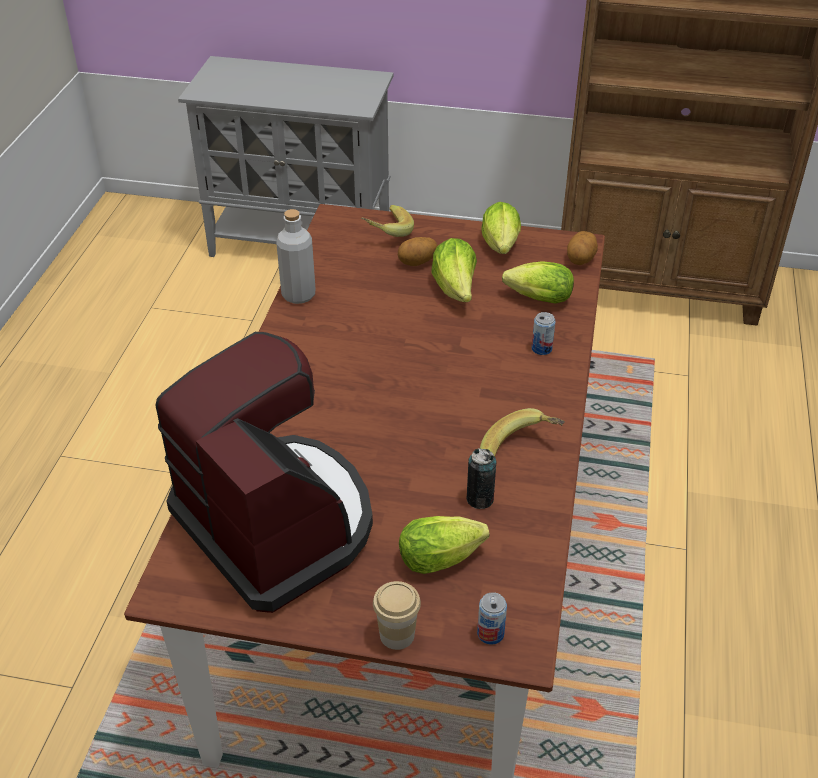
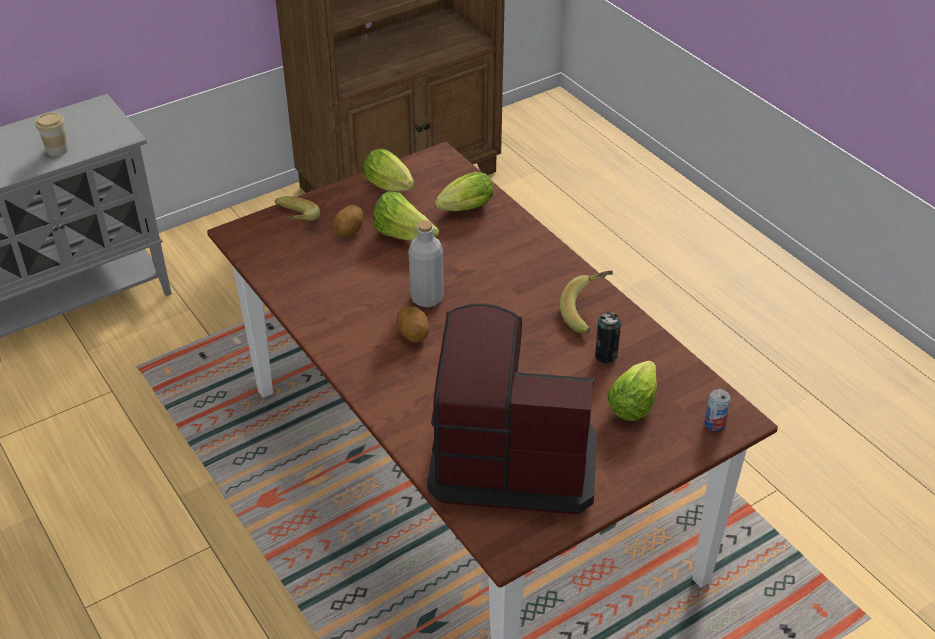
camera: 45 degrees left, 0 degrees up
grey bottle [277,209,316,304] -> grey bottle moved to [408,220,444,308]
cup [373,581,421,650] -> cup moved to [35,113,68,156]
can [532,312,556,355] -> none
potato [567,231,598,265] -> potato moved to [397,306,429,343]

